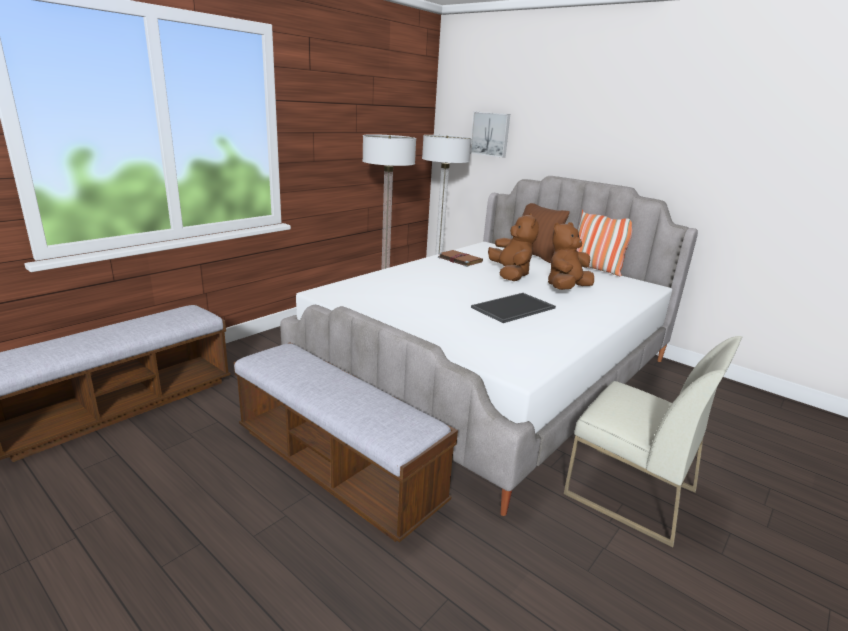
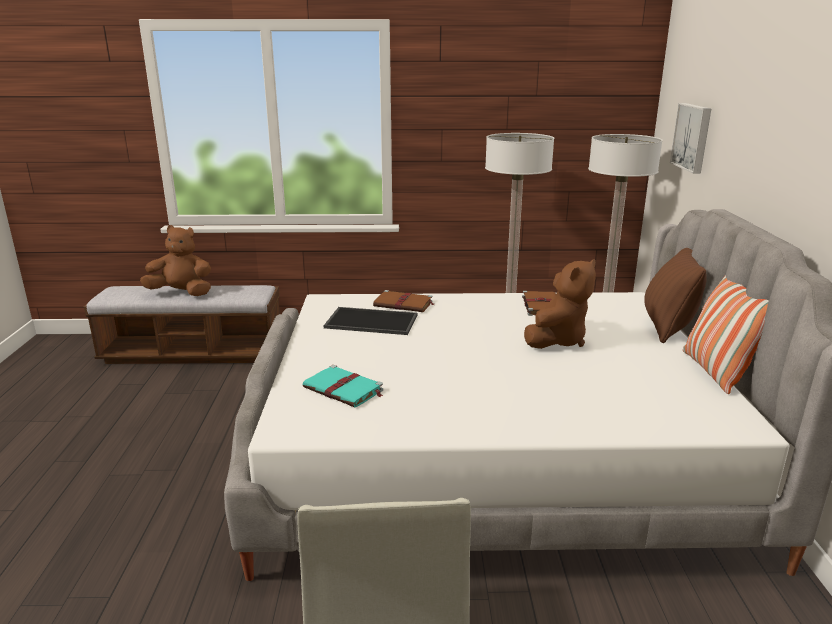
camera: 50 degrees right, 0 degrees up
bench [234,342,458,542] -> none
tray [471,293,556,323] -> tray moved to [324,307,417,335]
brown plush toy [548,222,594,290] -> brown plush toy moved to [140,225,211,296]
none -> turquoise book [303,365,383,407]
none -> brown book [373,290,434,312]

